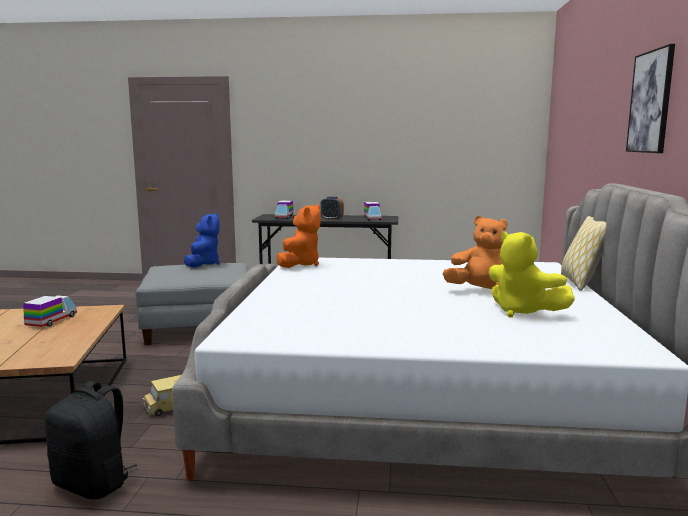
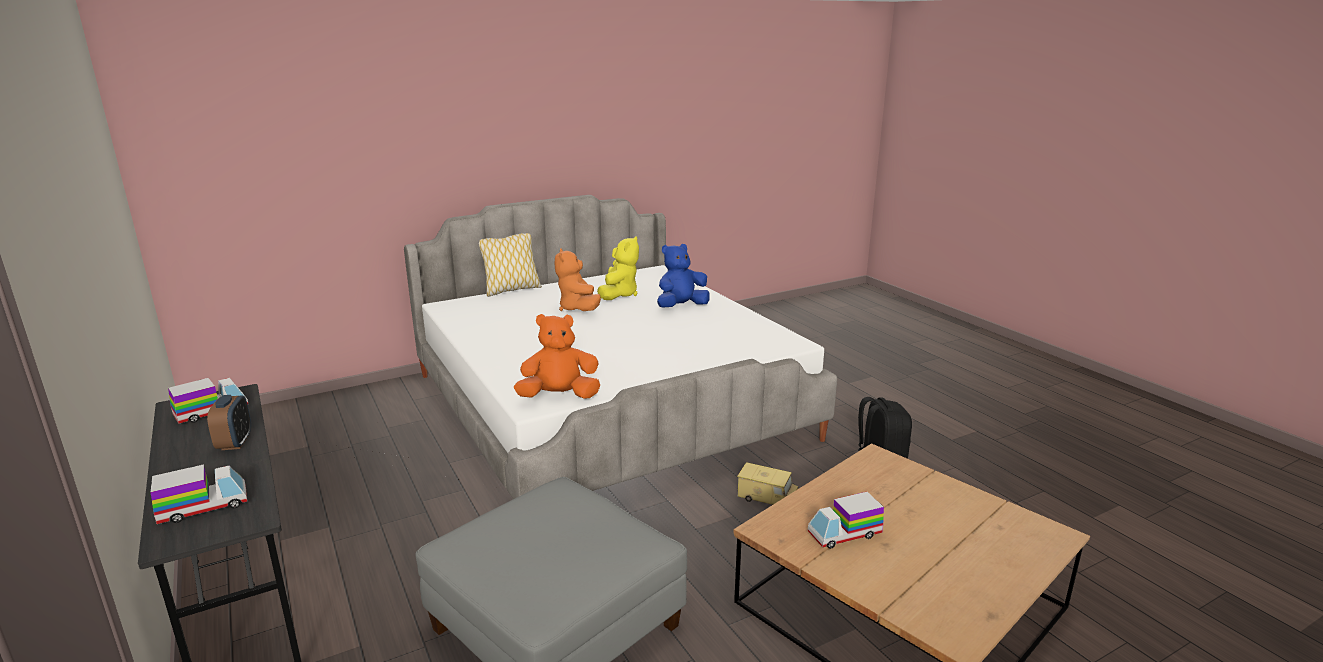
camera: 125 degrees left, 10 degrees up
blue plush toy [184,213,220,268] -> blue plush toy moved to [657,244,710,308]
picture [626,44,675,153] -> none

